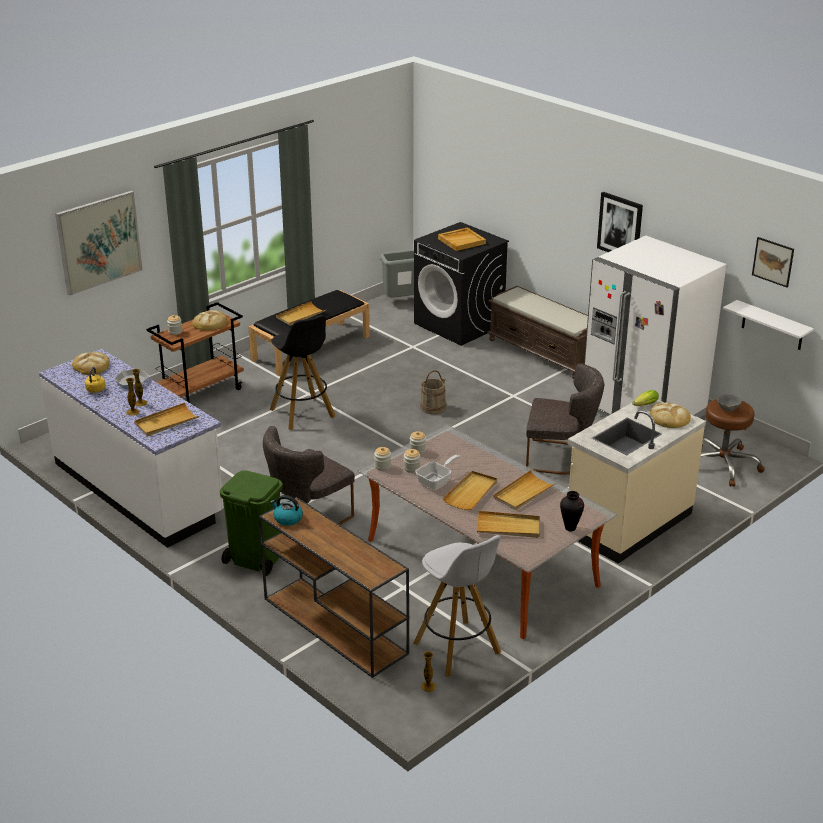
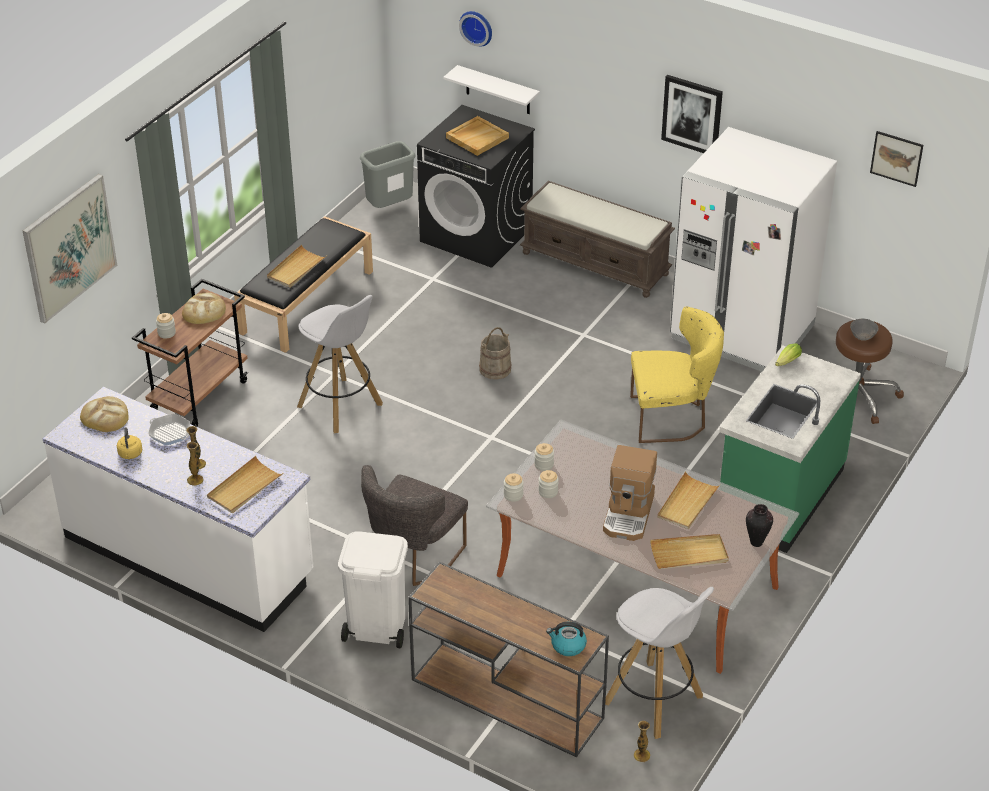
camera: 15 degrees left, 10 degrees up
green trash can [220,470,283,576] -> white trash can [338,531,408,648]
black stool [270,315,335,430] -> white stool [297,295,383,433]
kettle [270,495,303,526] -> kettle moved to [546,622,587,656]
frying pan [415,455,460,489] -> none
beige tray [443,471,497,510] -> coffee machine [603,445,657,541]
grey chair [526,363,604,474] -> yellow chair [630,307,724,443]
beige counter [567,400,706,563] -> green counter [719,346,861,553]
bread [650,402,691,428] -> none
white shelf [723,300,814,350] -> white shelf moved to [443,65,540,114]
none -> wall clock [459,11,492,47]

